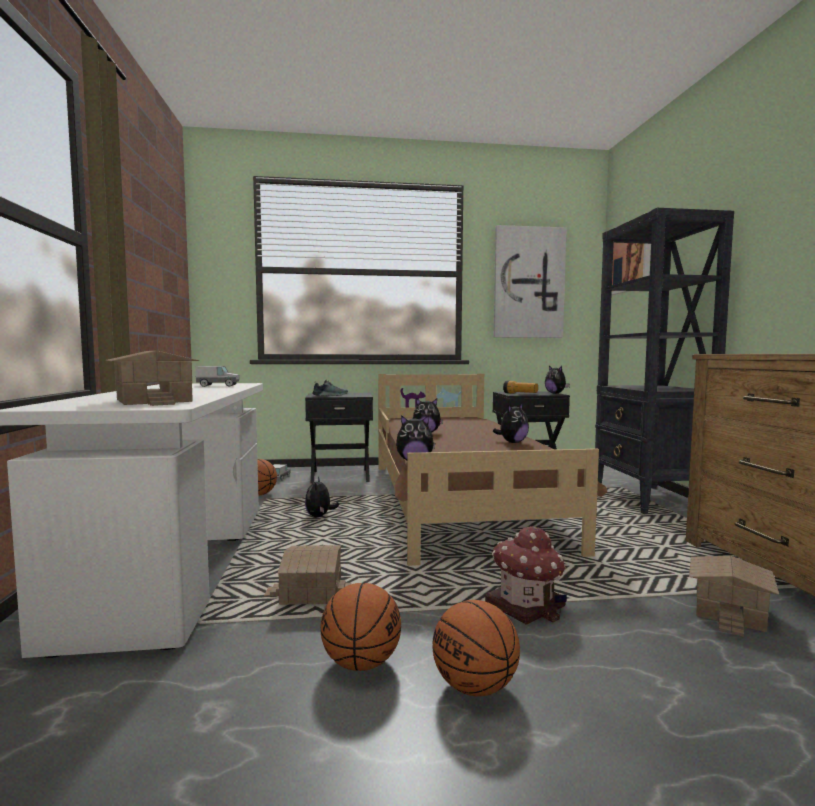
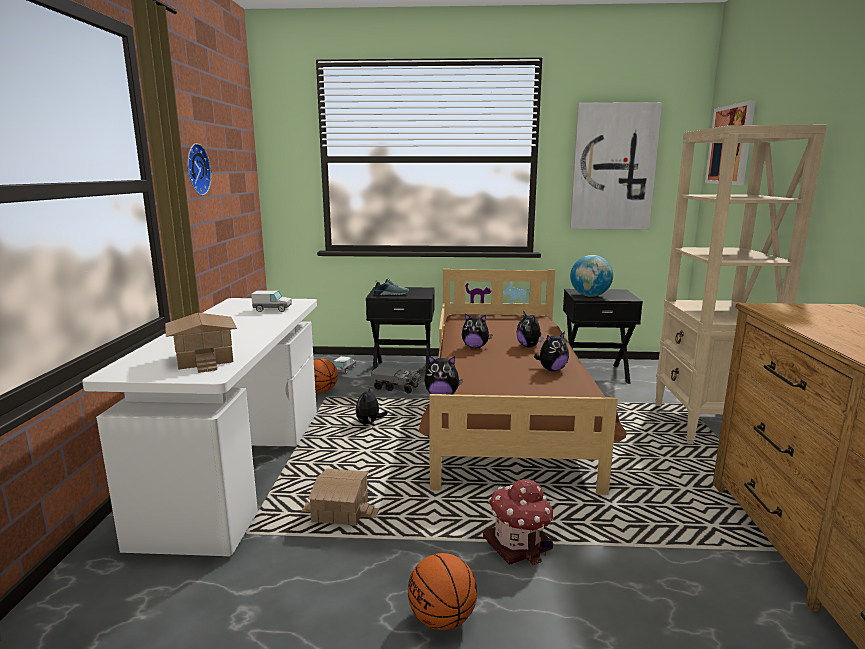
camera: 10 degrees right, 10 degrees up
basketball [321,583,401,671] -> none
flashlight [503,381,538,394] -> globe [570,255,613,297]
plush toy [545,366,570,394] -> plush toy moved to [516,312,544,347]
black bookcase [595,208,734,514] -> beige bookcase [655,125,827,444]
toy house [689,556,779,637] -> none
none -> wall clock [187,143,211,195]
none -> toy truck [371,367,422,394]

